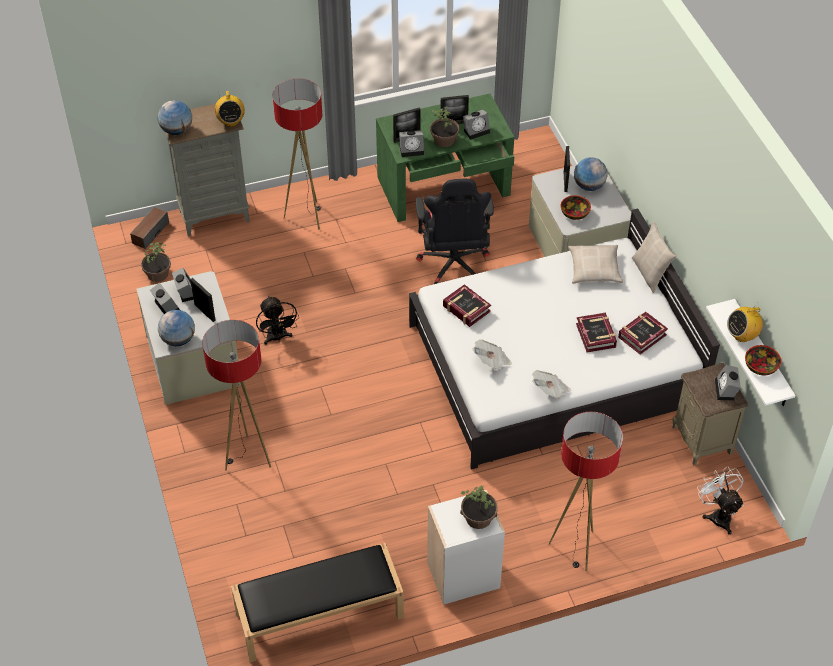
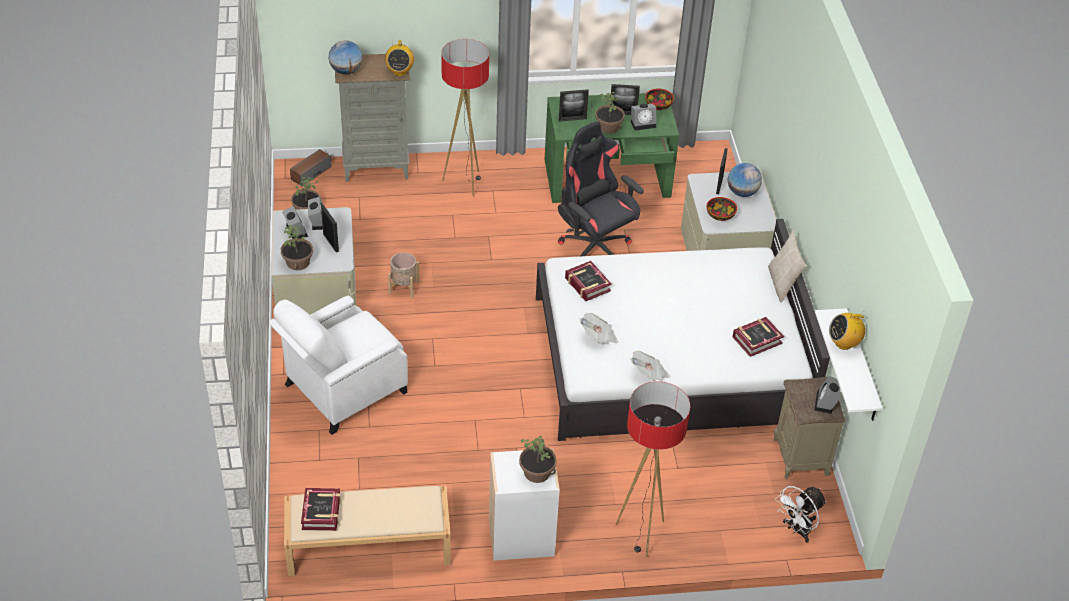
camera: 10 degrees right, 5 degrees down
globe [158,310,195,346] -> potted plant [281,225,313,270]
floor lamp [202,320,271,471] -> white armchair [270,296,408,435]
black bench [231,543,404,663] -> beige bench [284,486,451,576]
black fan [256,296,299,345] -> beige planter [388,252,419,298]
alarm clock [399,130,424,157] -> none
black office chair [416,179,494,284] -> black office chair turned 135 degrees clockwise [558,122,644,256]
beige pillow [568,245,623,284] -> none
book [576,312,617,353] -> book moved to [301,488,341,531]
white fan [697,466,744,535] -> white fan turned 120 degrees counterclockwise [775,486,827,543]
bowl [745,345,781,376] -> bowl moved to [645,89,674,110]

